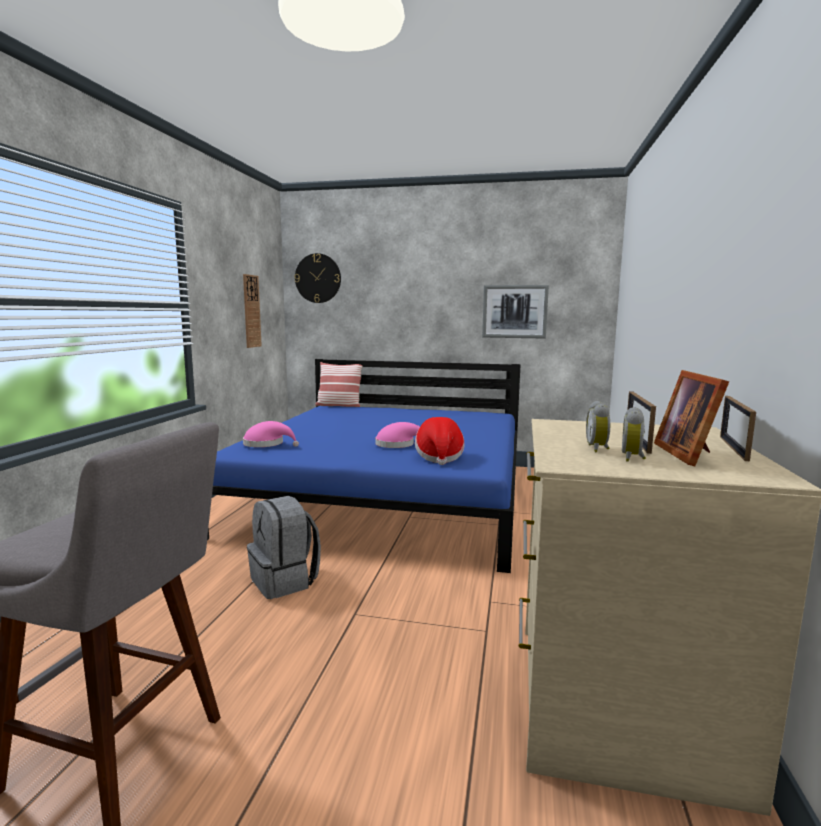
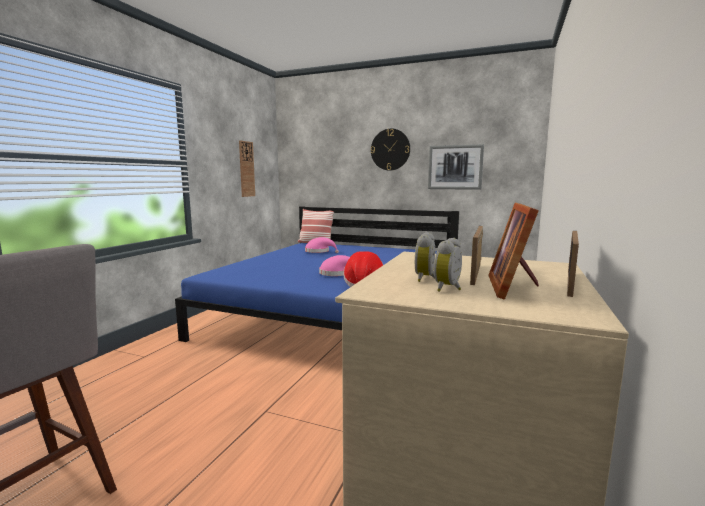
camera: 10 degrees right, 0 degrees up
pink hat [243,421,299,447] -> pink hat moved to [305,237,339,253]
grey backpack [247,496,321,599] -> none
wall clock [294,253,341,303] -> wall clock moved to [371,129,410,171]

